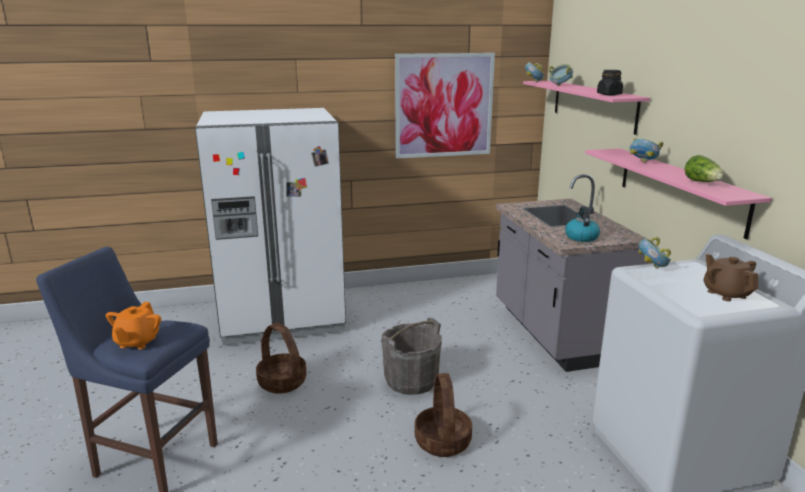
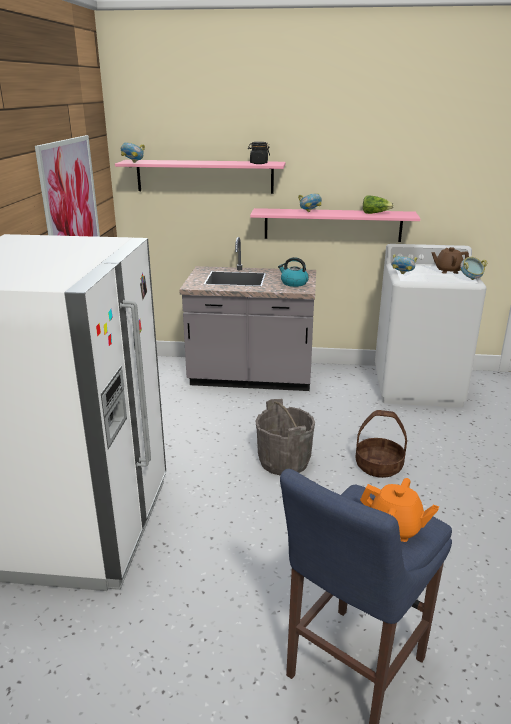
camera: 70 degrees left, 5 degrees up
basket [256,323,307,394] -> none
bowl [548,64,573,86] -> bowl moved to [460,257,487,280]

